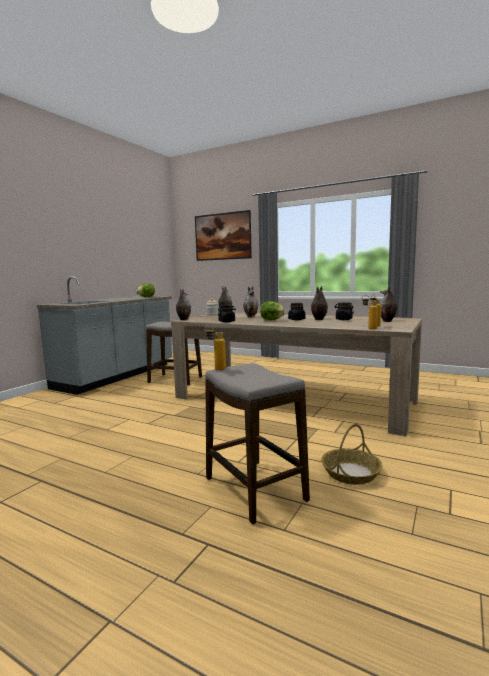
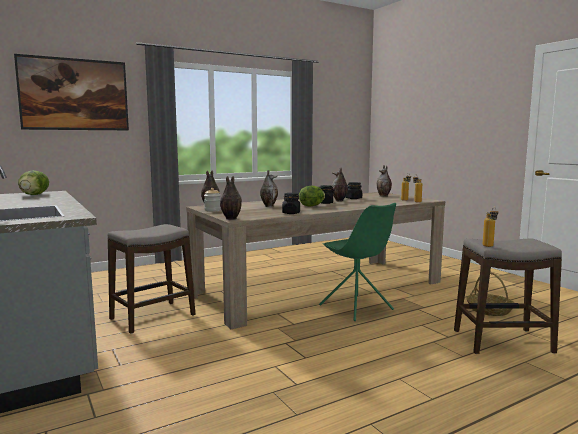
camera: 60 degrees left, 0 degrees up
none -> green chair [319,203,396,321]

